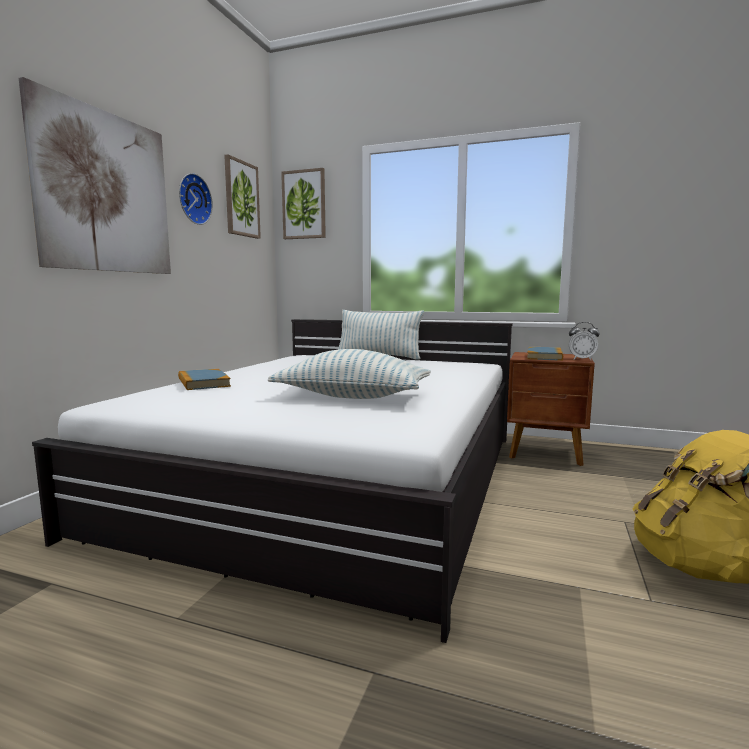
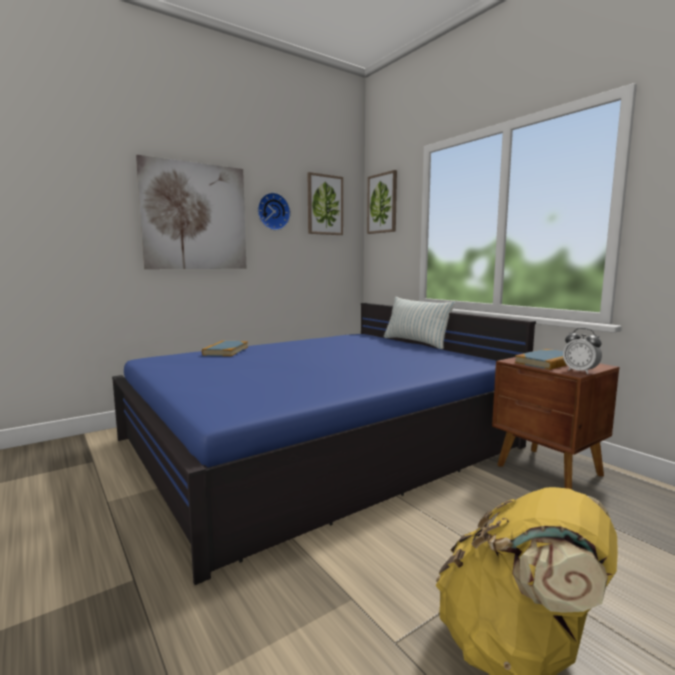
camera: 35 degrees right, 0 degrees up
white bed [32,319,513,643] -> blue bed [112,303,536,585]
pillow [268,349,431,399] -> none

